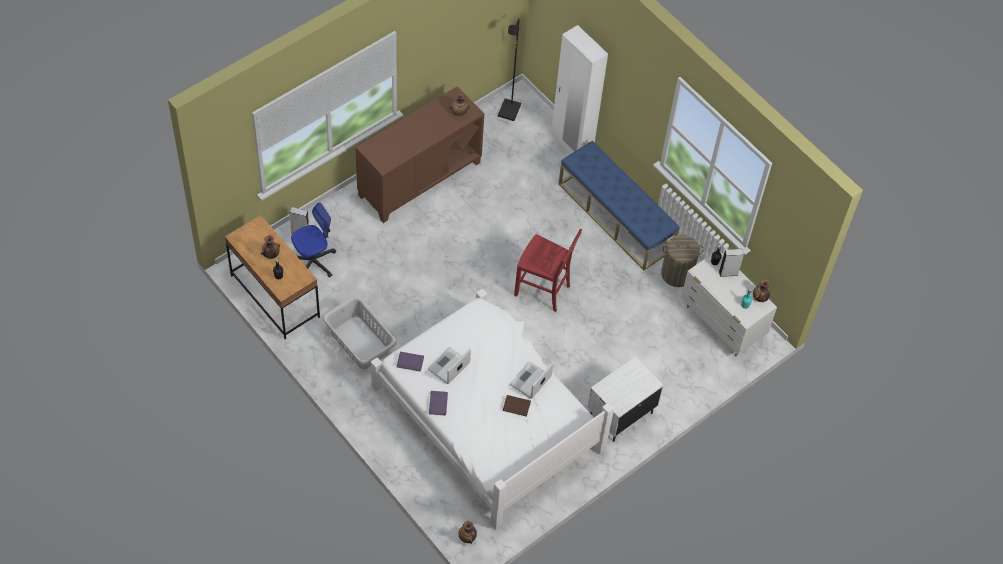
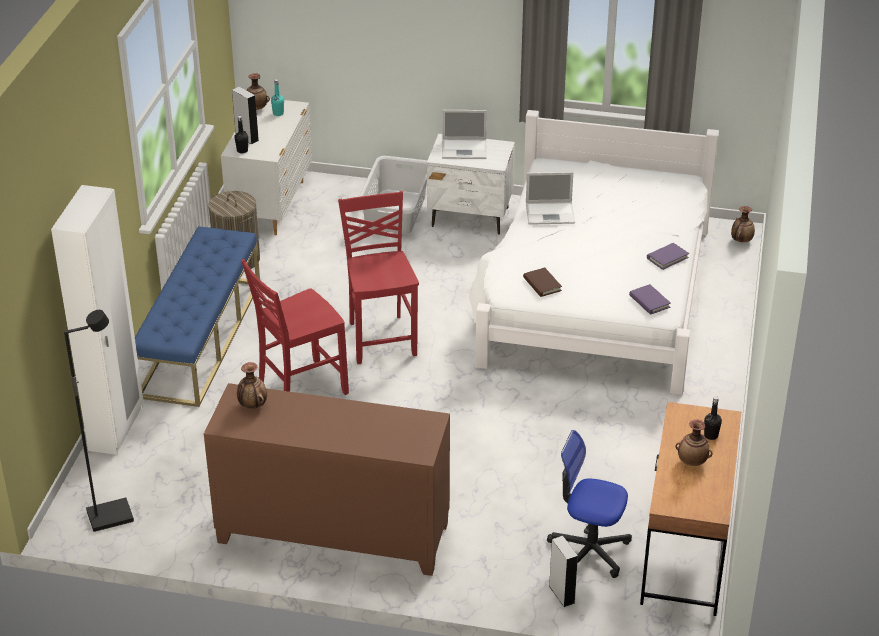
camera: 125 degrees left, 20 degrees down
grey laundry basket [323,297,396,369] -> grey laundry basket moved to [359,156,427,234]
laptop [428,347,471,384] -> laptop moved to [442,110,487,159]
brown book [503,395,531,417] -> brown book moved to [523,267,562,297]
none -> red chair [241,259,349,395]

